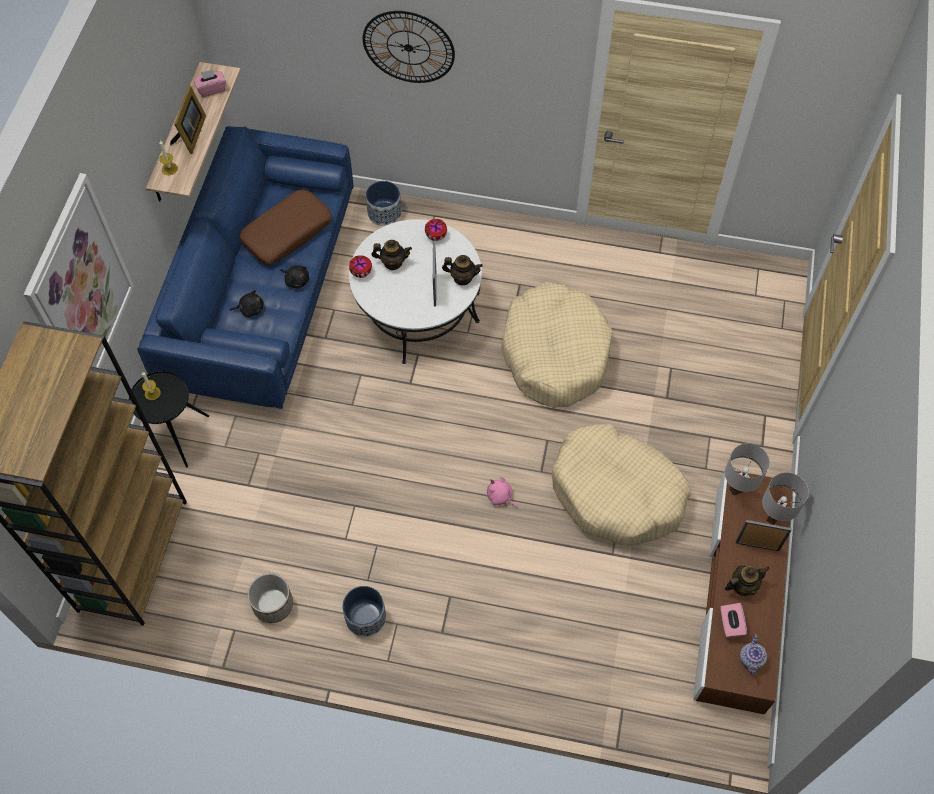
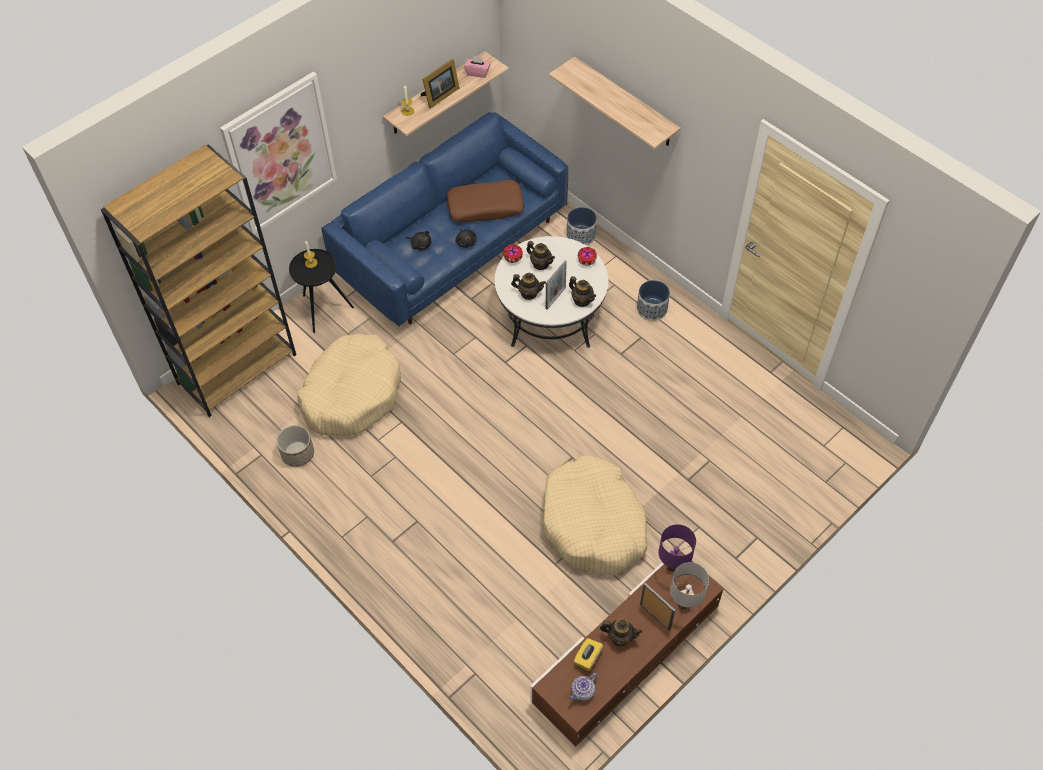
camera: 35 degrees right, 5 degrees down
planter [342,586,386,637] -> planter moved to [637,280,670,321]
wall clock [363,11,455,83] -> shelf [549,57,681,149]
pink plush toy [487,476,518,508] -> none
beige dog bed [501,282,613,408] -> beige dog bed moved to [297,333,401,436]
pink tissue box [720,603,747,638] -> yellow tissue box [574,638,603,671]
white table lamp [725,443,770,496] -> purple table lamp [658,524,696,572]
none -> teapot [511,273,546,300]

